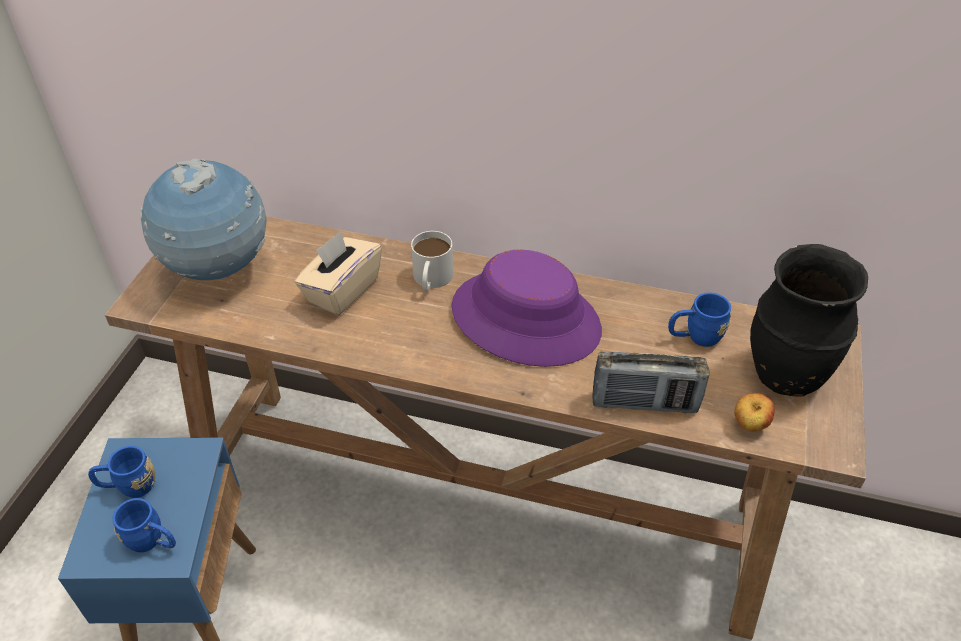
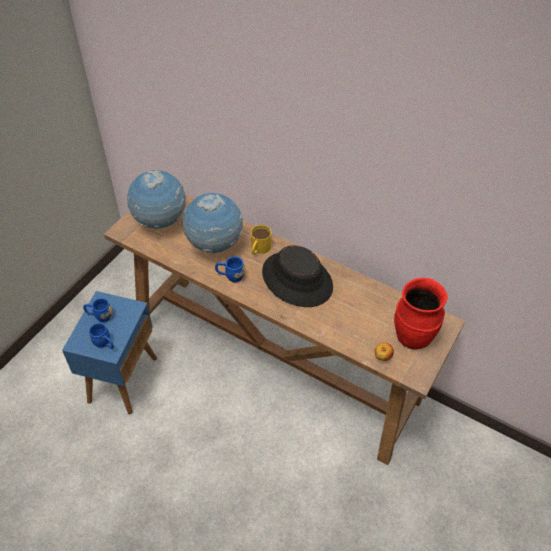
camera: 15 degrees right, 5 degrees up
beige tissue box [295,231,382,315] -> globe [183,193,243,253]
white mug [411,231,453,291] -> yellow mug [251,225,271,255]
purple hat [452,250,602,367] -> black hat [262,245,333,307]
radio [592,351,710,413] -> none
blue mug [668,293,731,347] -> blue mug moved to [215,256,245,282]
black vase [750,244,868,397] -> red vase [394,277,448,350]

